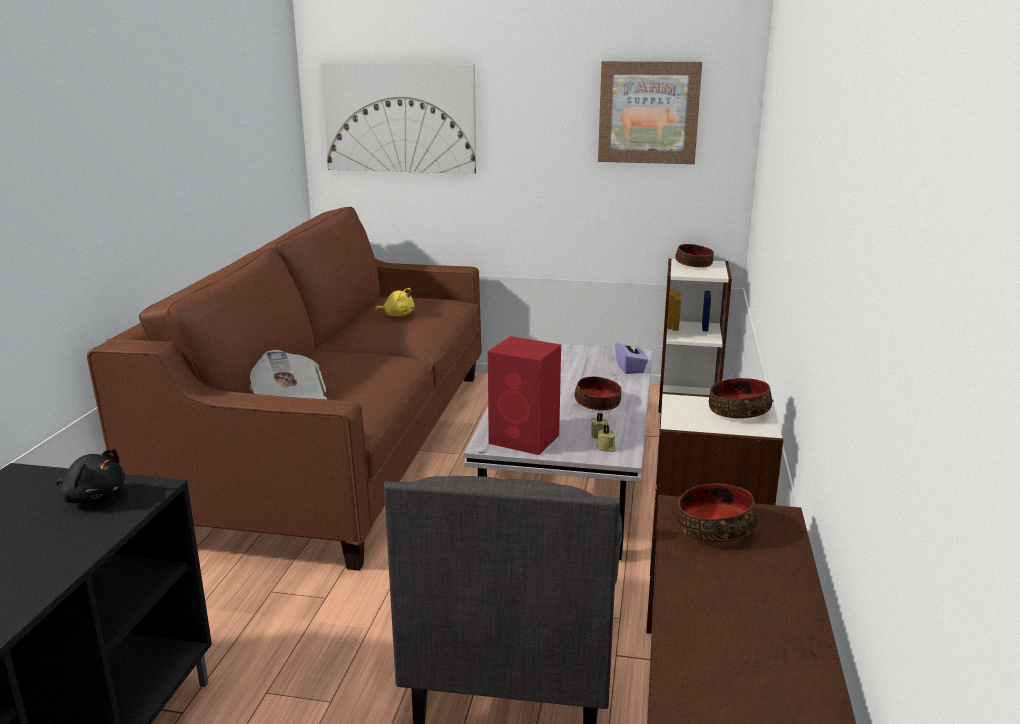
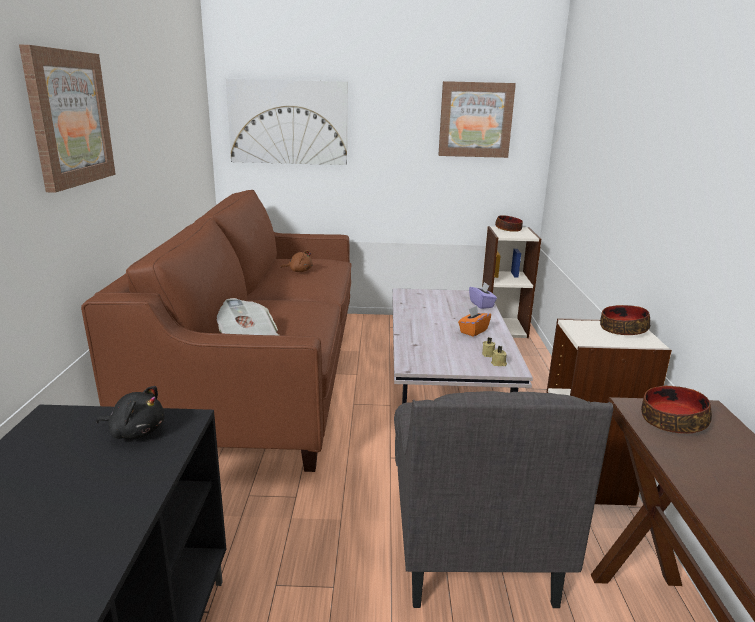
camera: 10 degrees left, 0 degrees up
yellow plush toy [375,288,415,317] -> brown plush toy [281,250,313,272]
red speaker [488,336,561,455] -> none
bowl [574,377,621,410] -> orange tissue box [458,306,491,337]
none -> picture [19,45,116,193]

